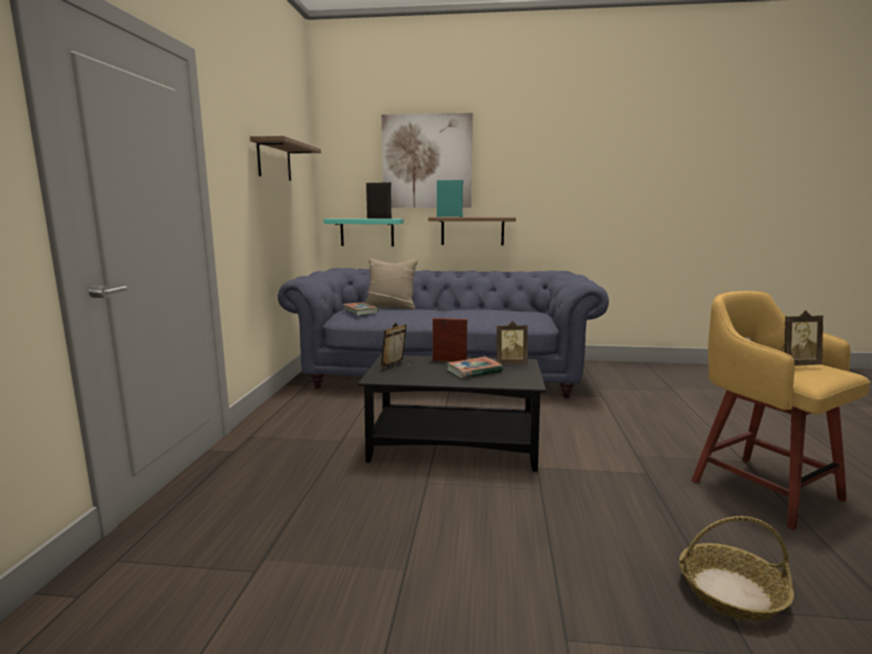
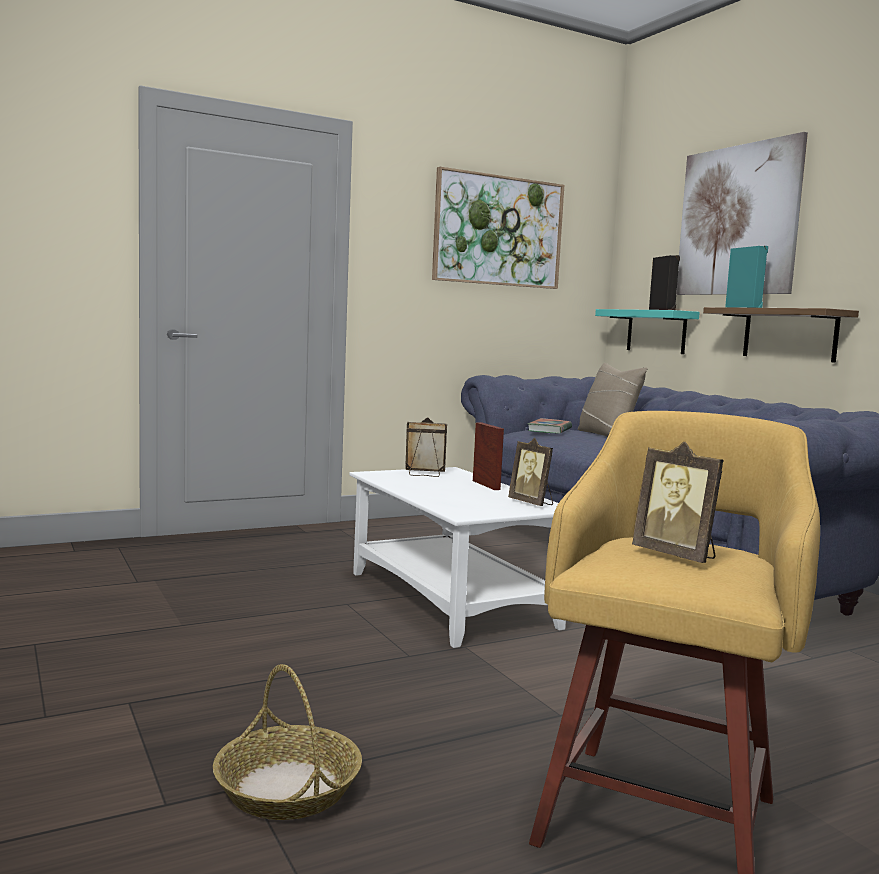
camera: 55 degrees right, 5 degrees down
shelf [250,136,321,181] -> picture [432,167,564,289]
black coffee table [358,354,546,472] -> white coffee table [350,467,566,648]
book [447,357,503,379] -> none

